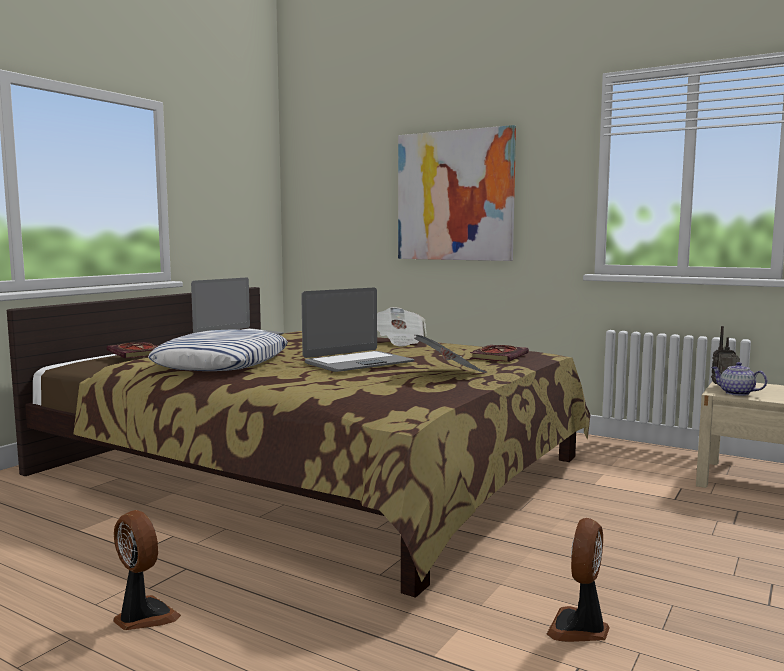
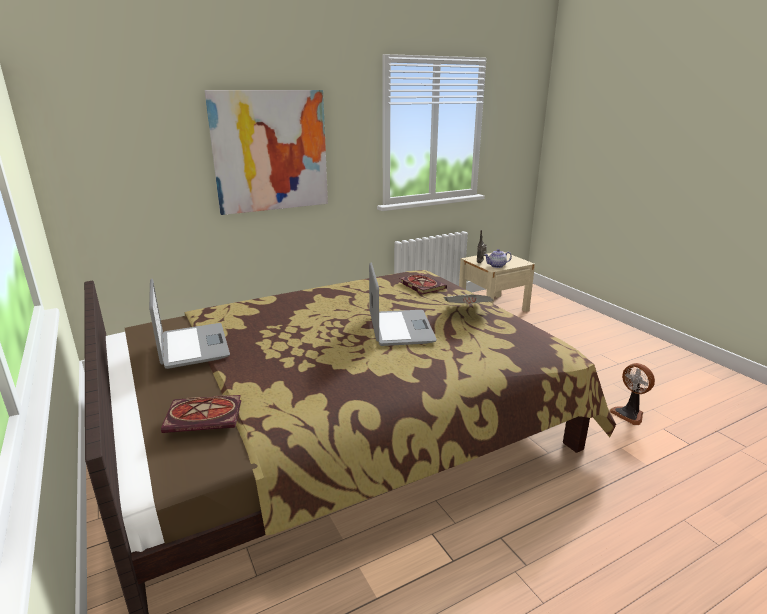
camera: 60 degrees left, 15 degrees up
fan [113,510,181,630] -> none
pillow [148,329,288,371] -> none
newspaper [377,307,427,346] -> none

